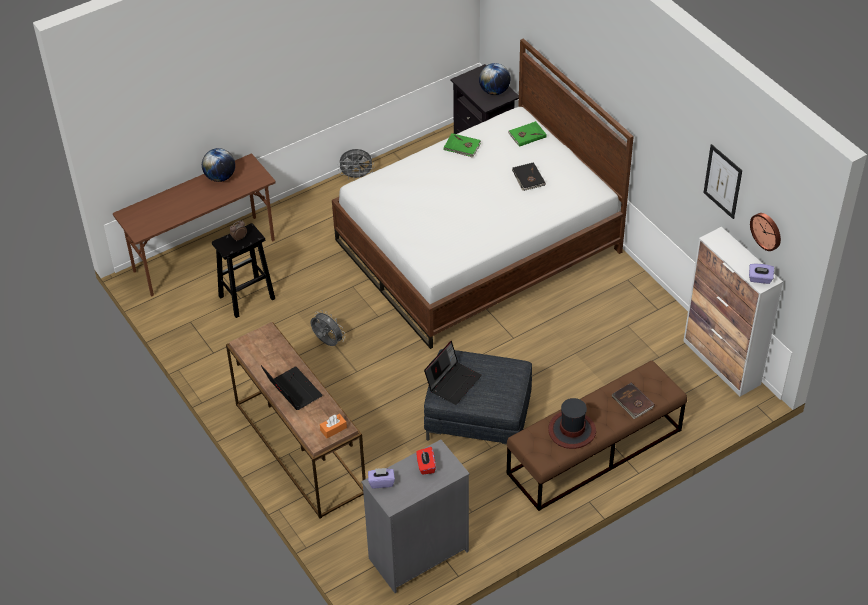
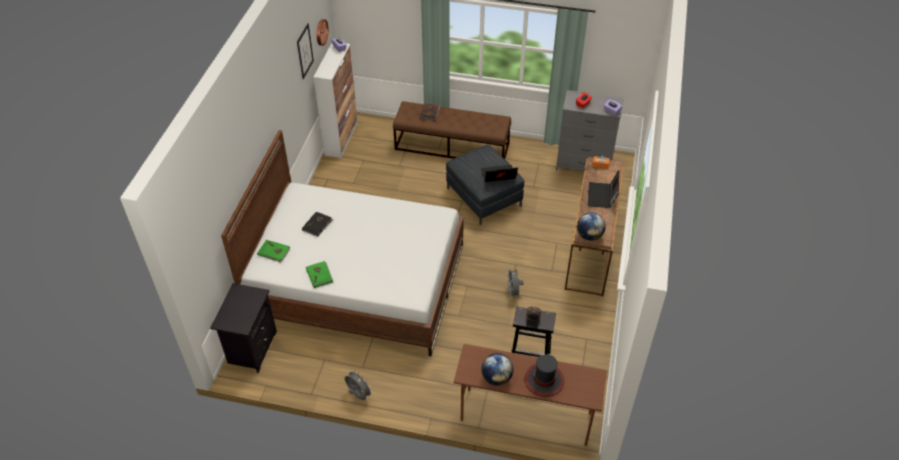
camera: 135 degrees left, 0 degrees up
globe [479,63,511,95] -> globe moved to [577,213,605,241]
hat [548,398,596,449] -> hat moved to [524,354,564,397]

